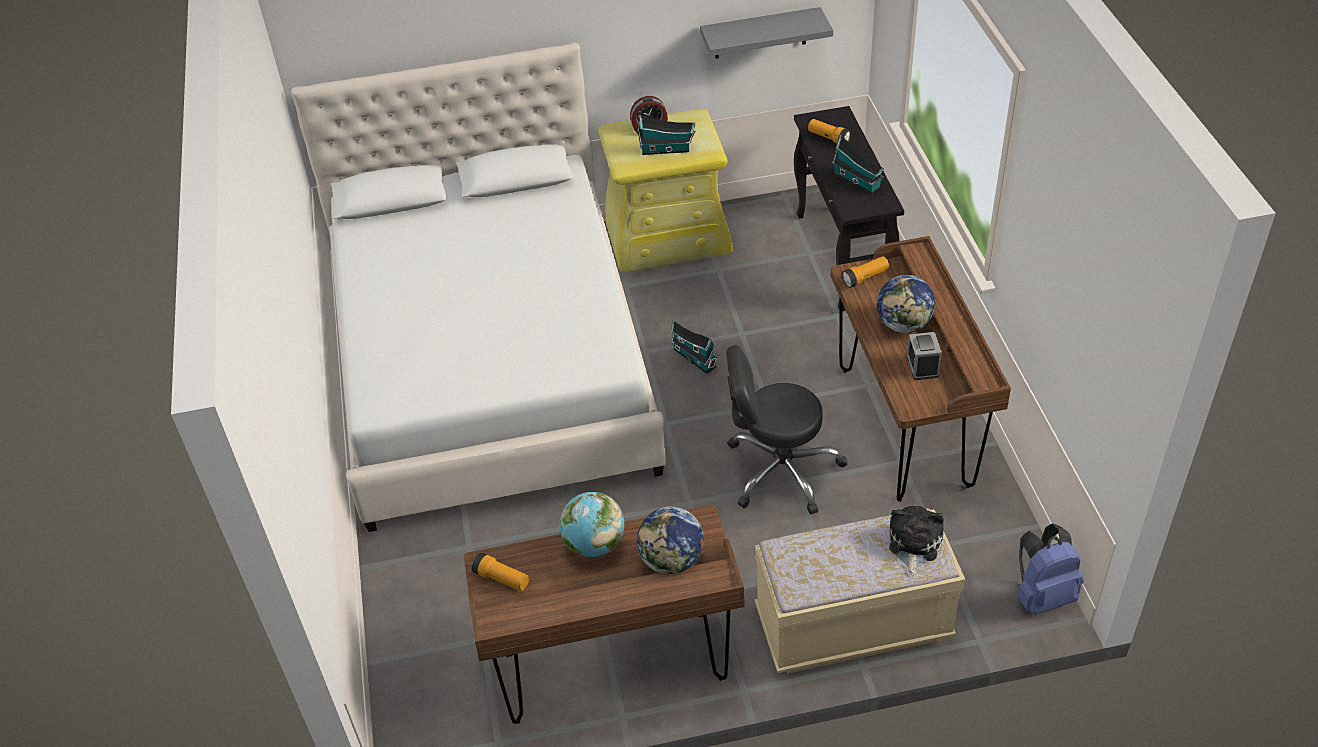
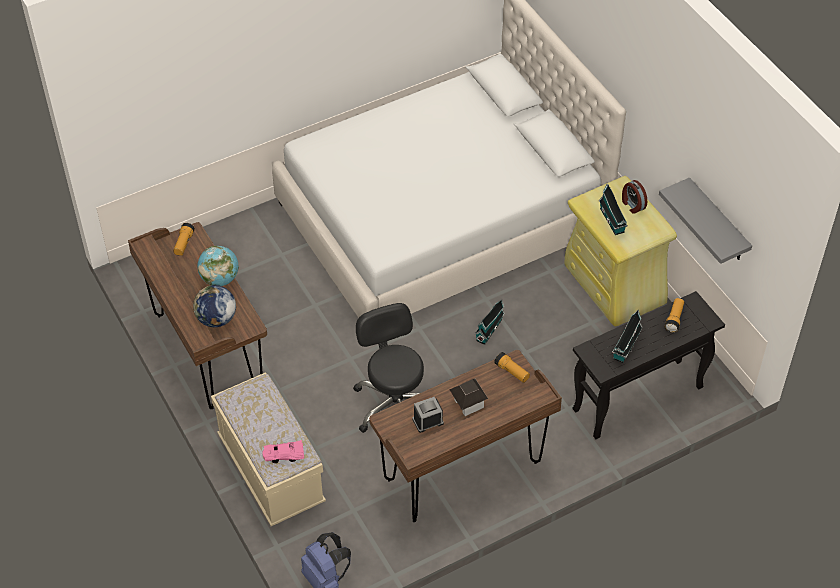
camera: 70 degrees right, 5 degrees up
globe [877,275,935,333] -> toy house [449,379,488,416]
plush toy [889,505,944,575] -> pink toy car [262,440,304,463]

